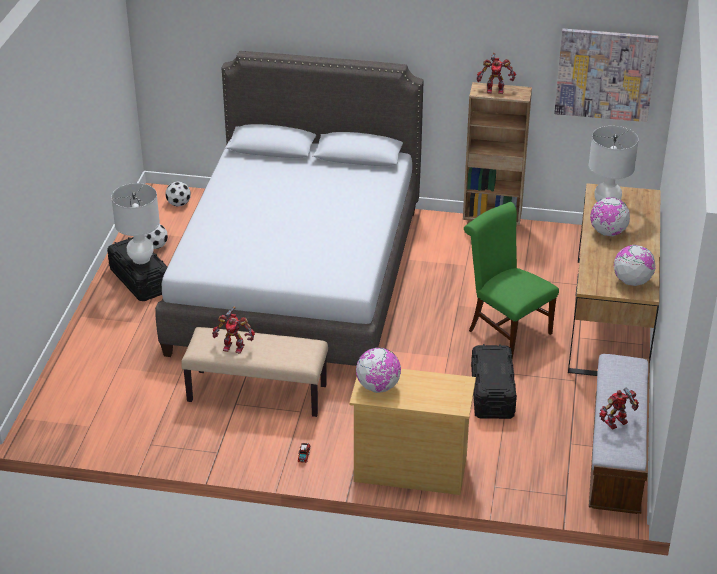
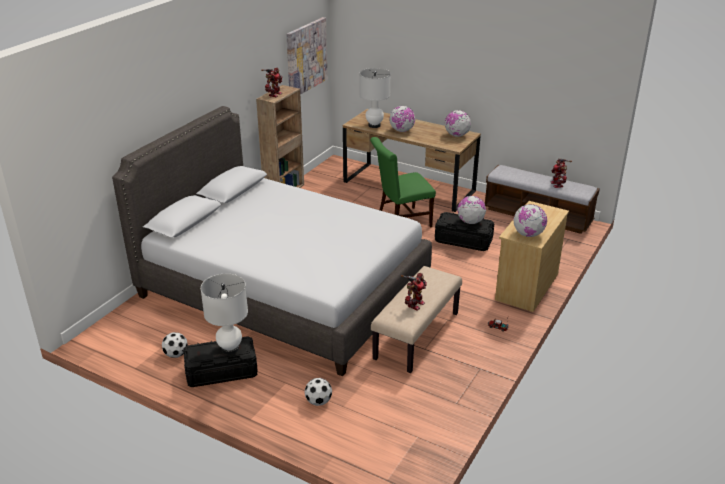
camera: 70 degrees left, 5 degrees down
football [165,181,191,206] -> football moved to [305,378,332,406]
none -> globe [457,196,486,224]

